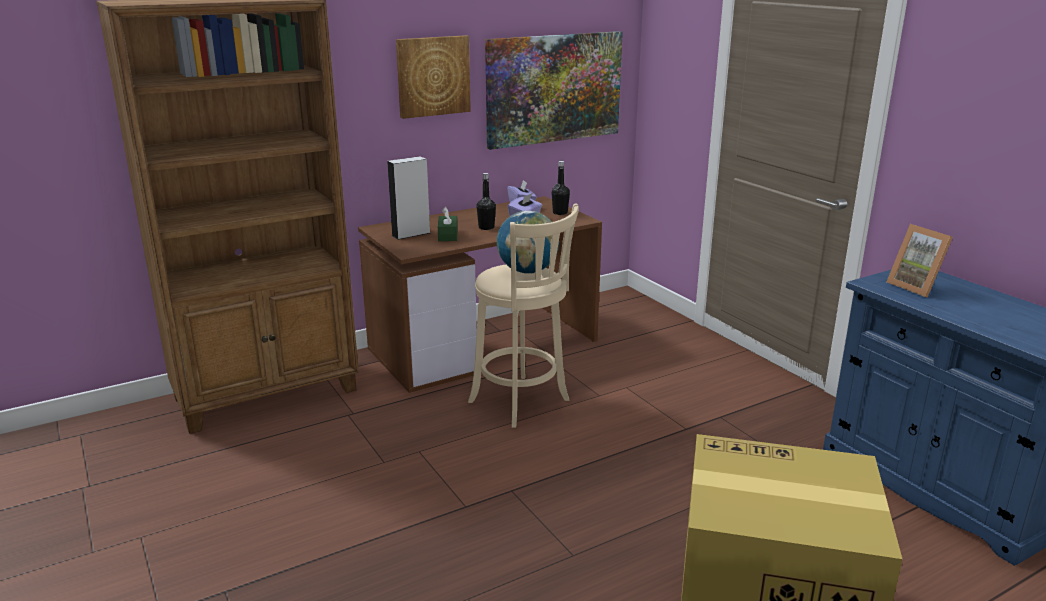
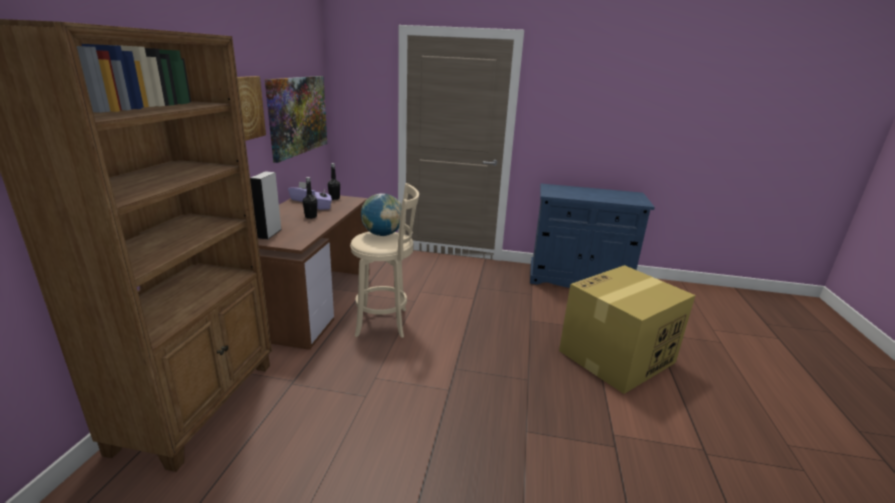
camera: 50 degrees left, 0 degrees up
green tissue box [438,207,457,241] -> none
picture frame [887,224,953,297] -> none

